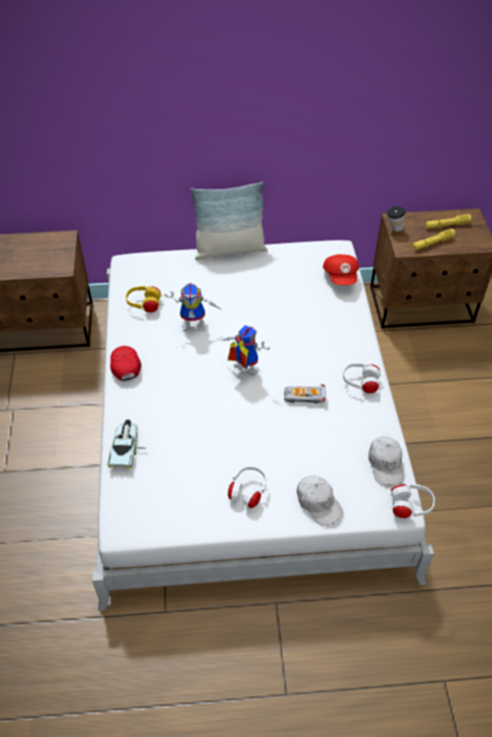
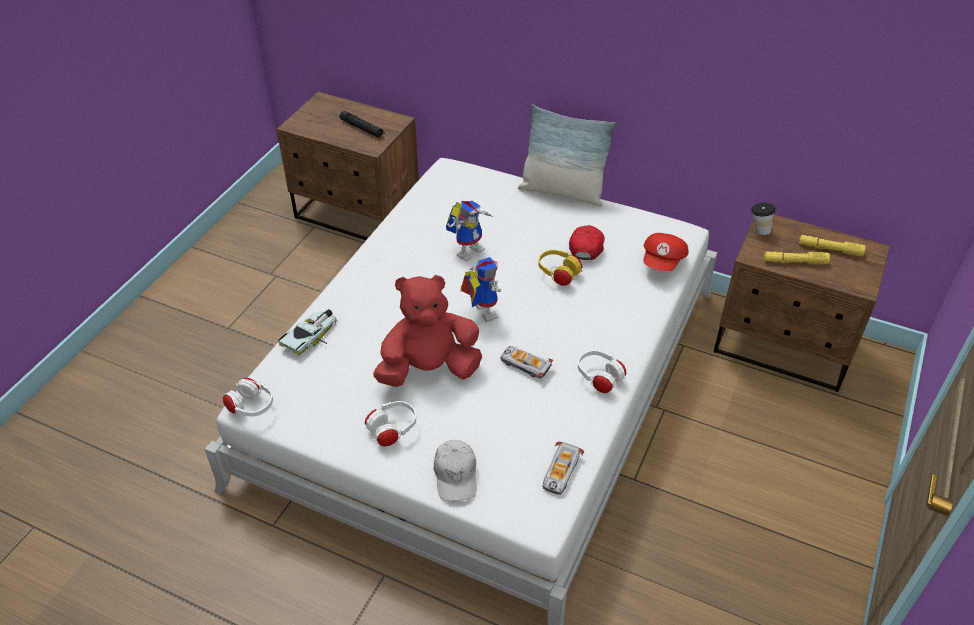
camera: 30 degrees right, 5 degrees down
red cap [110,346,141,381] -> red cap moved to [569,225,605,260]
yellow headphones [126,286,163,313] -> yellow headphones moved to [538,250,583,286]
toy robot [164,282,222,331] -> toy robot turned 75 degrees counterclockwise [446,200,493,262]
white cap [368,436,404,485] -> toy car [542,441,584,495]
white headphones [388,483,435,518] -> white headphones moved to [223,378,273,417]
none -> black flashlight [340,111,384,138]
none -> red plush toy [373,275,482,387]

